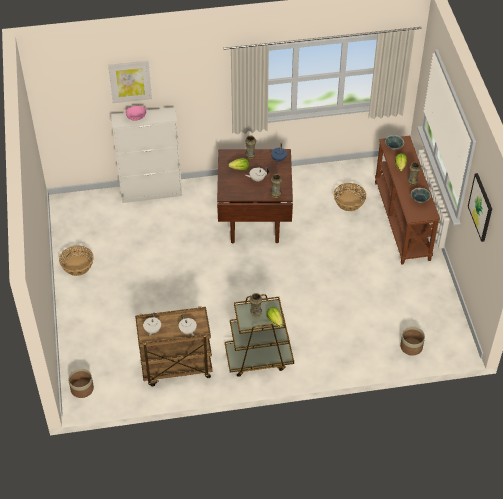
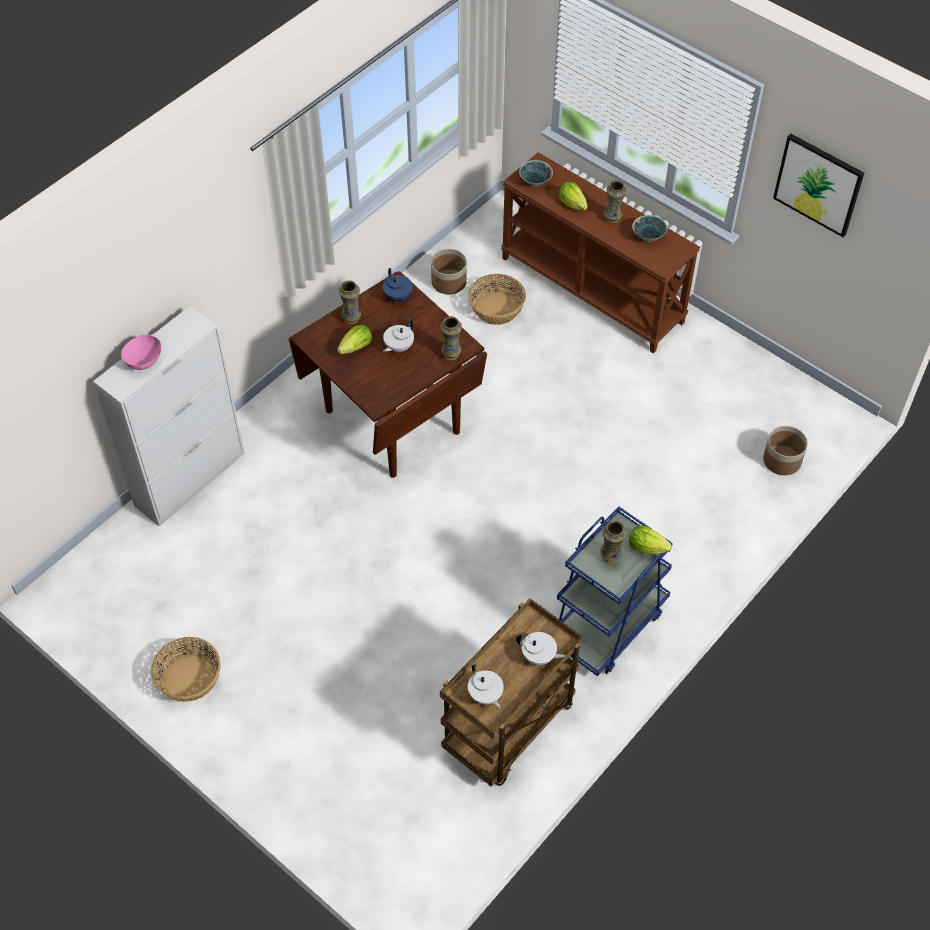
camera: 40 degrees left, 5 degrees up
planter [68,368,94,398] -> planter moved to [431,249,467,294]
picture [108,61,152,103] -> none
brown cart [225,294,294,377] -> blue cart [557,506,673,676]

